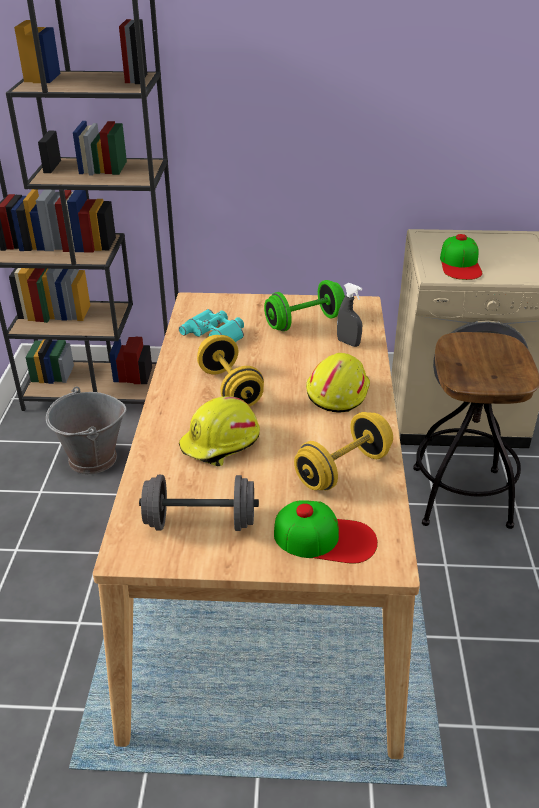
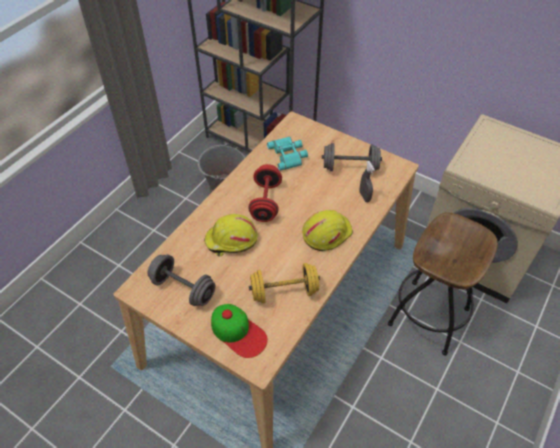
camera: 30 degrees right, 15 degrees up
yellow dumbbell [197,335,264,407] -> red dumbbell [248,164,282,222]
green dumbbell [264,280,345,331] -> grey dumbbell [322,143,382,171]
cap [440,234,482,280] -> none

